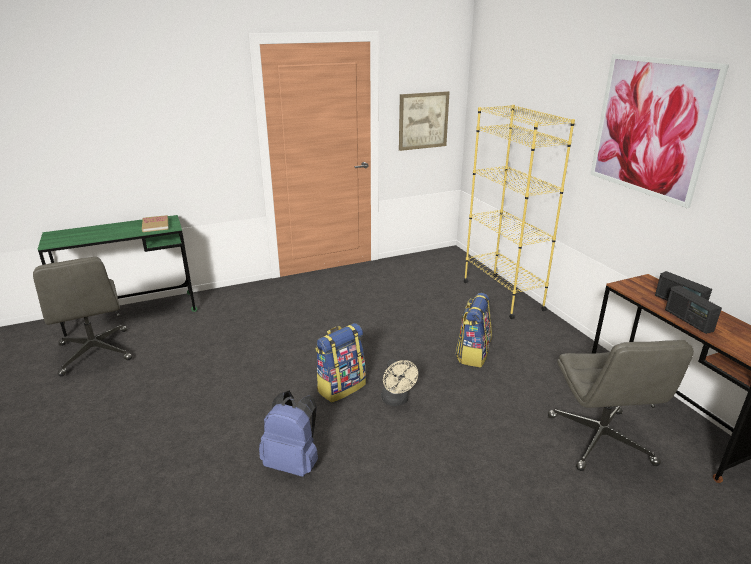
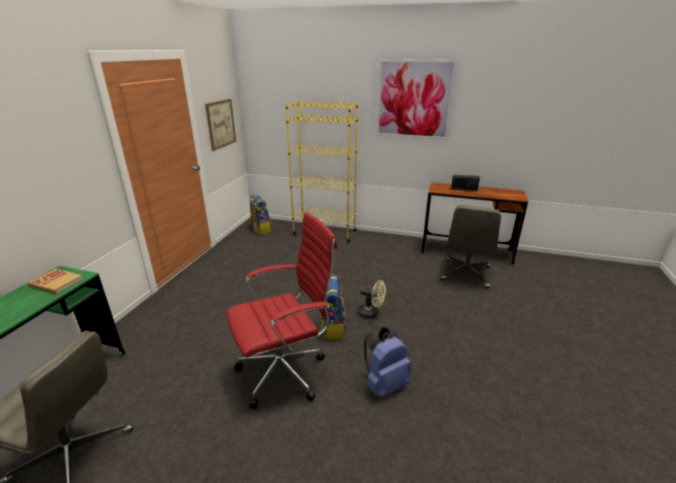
camera: 50 degrees left, 0 degrees up
backpack [455,293,492,368] -> backpack moved to [249,194,271,235]
grey office chair [548,340,694,471] -> grey office chair turned 75 degrees clockwise [441,205,501,289]
radio [665,285,722,334] -> none
none -> red office chair [226,212,337,409]

